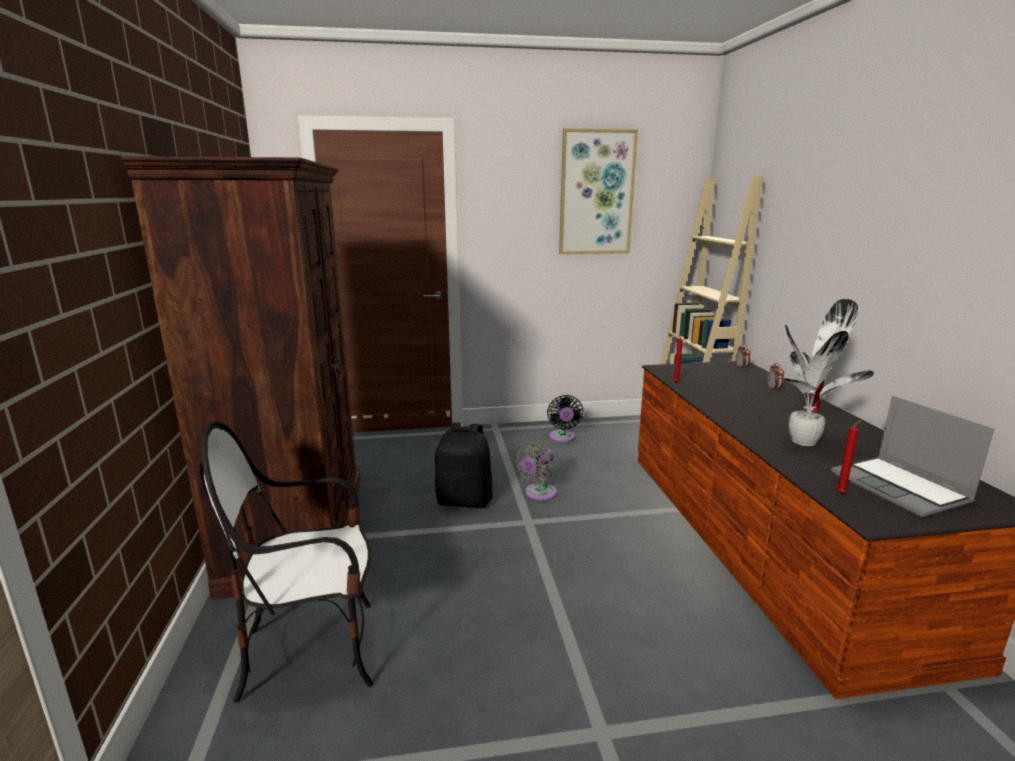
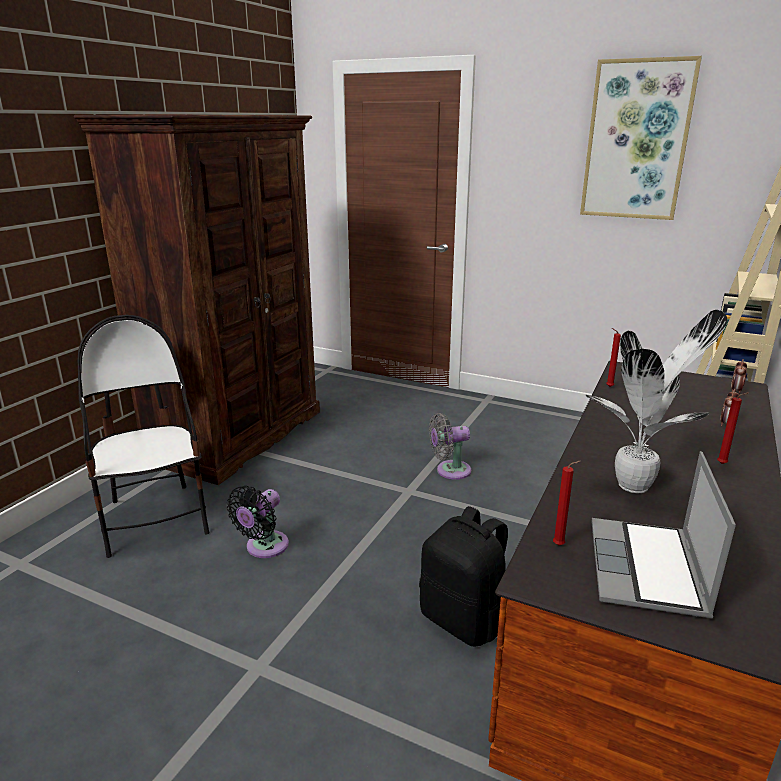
camera: 35 degrees right, 5 degrees up
chair [199,421,373,703] -> chair turned 45 degrees clockwise [78,315,209,558]
black backpack [435,422,493,508] -> black backpack moved to [419,506,508,647]
black fan [547,395,583,442] -> black fan moved to [227,486,289,558]

